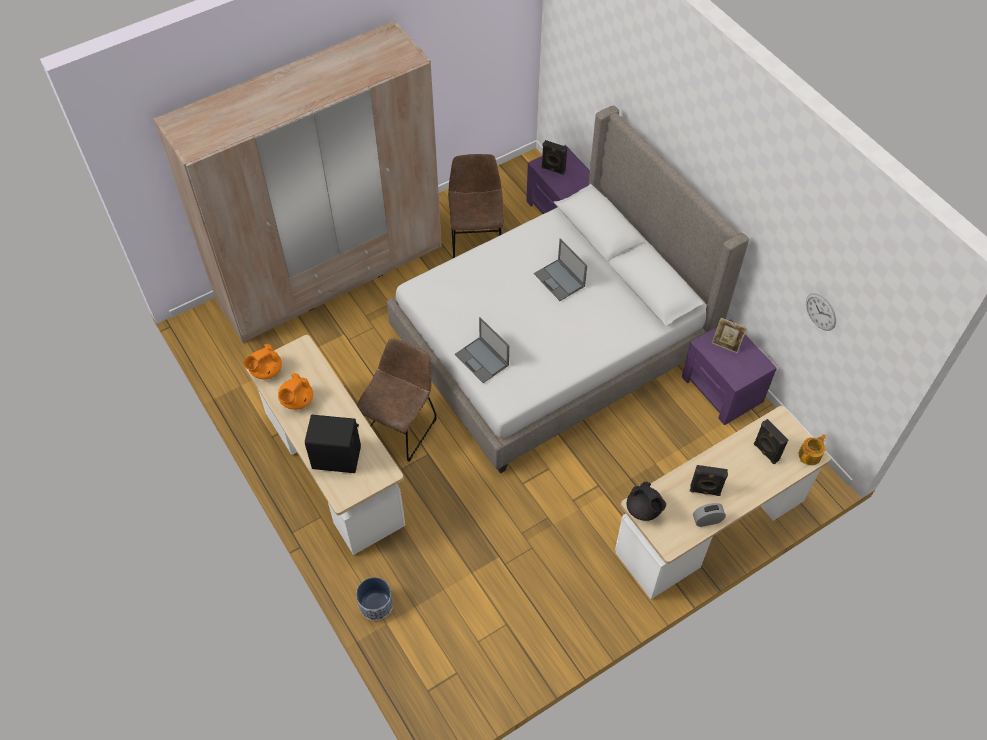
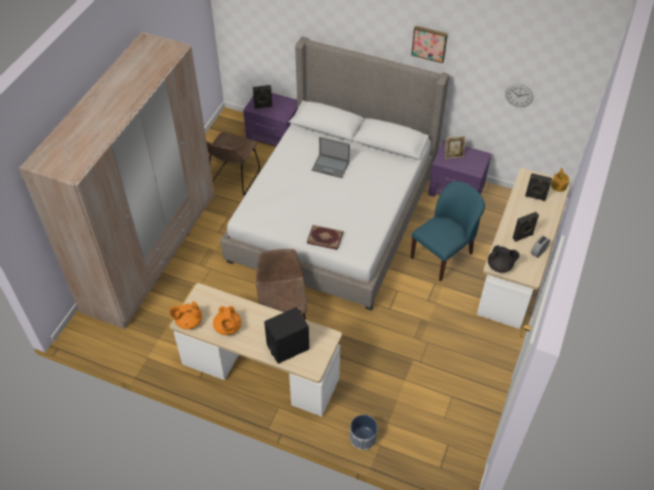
camera: 35 degrees left, 5 degrees down
orange teapot [244,344,282,380] -> orange teapot turned 60 degrees clockwise [169,301,202,329]
brown chair [448,154,504,258] -> brown chair turned 120 degrees counterclockwise [206,132,260,196]
laptop [455,317,509,383] -> book [307,225,343,250]
none -> blue chair [410,181,485,281]
none -> picture [411,26,448,63]

